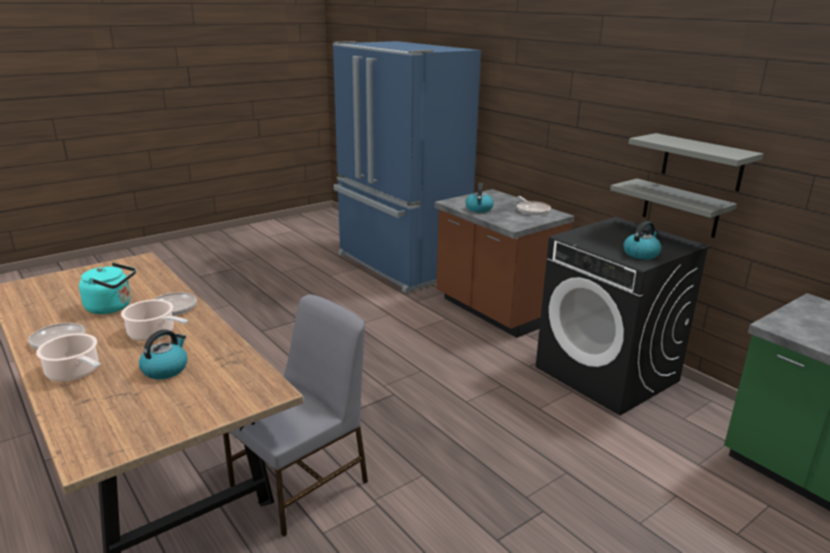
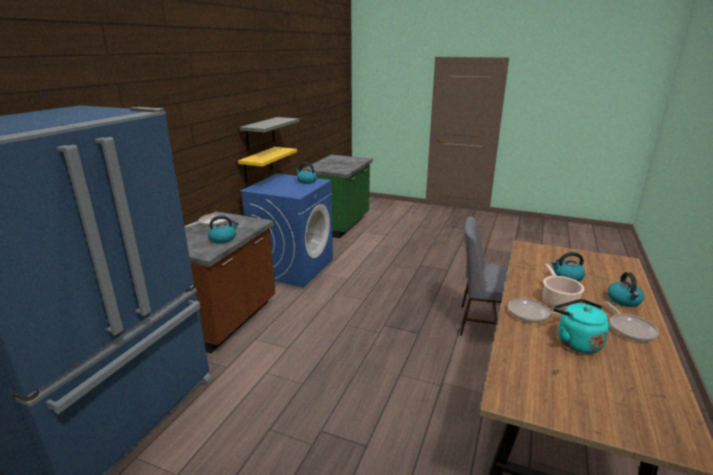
camera: 120 degrees left, 0 degrees up
cooking pot [36,333,101,382] -> kettle [608,272,644,307]
black washing machine [536,217,710,415] -> blue washing machine [240,174,333,288]
grey shelf [610,179,737,238] -> yellow shelf [238,147,297,182]

